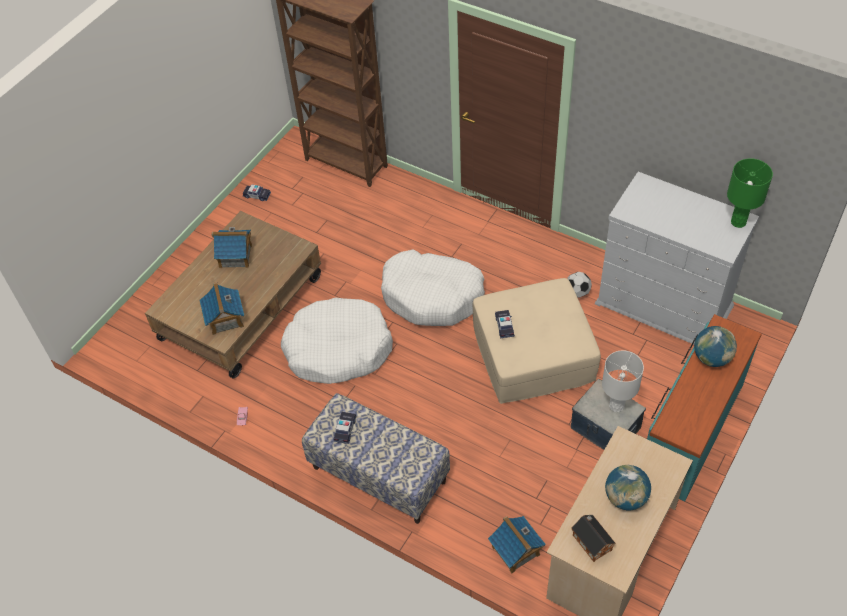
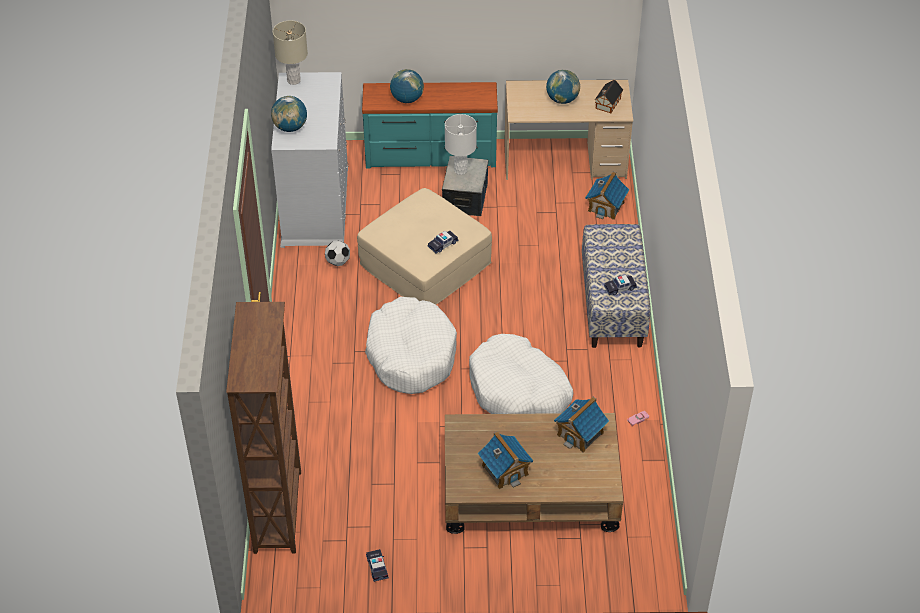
camera: 125 degrees left, 5 degrees down
green table lamp [727,158,773,228] -> beige table lamp [273,20,308,85]
none -> globe [271,96,307,132]

